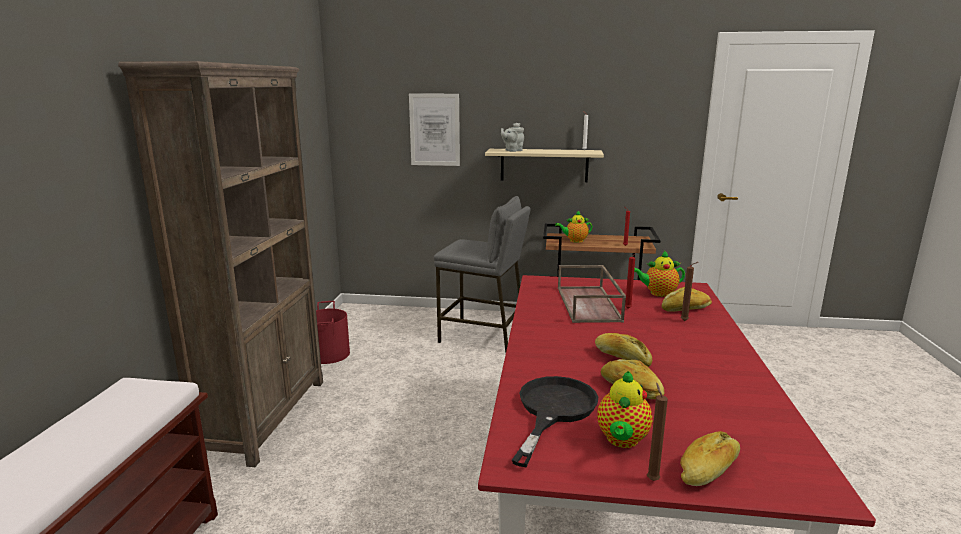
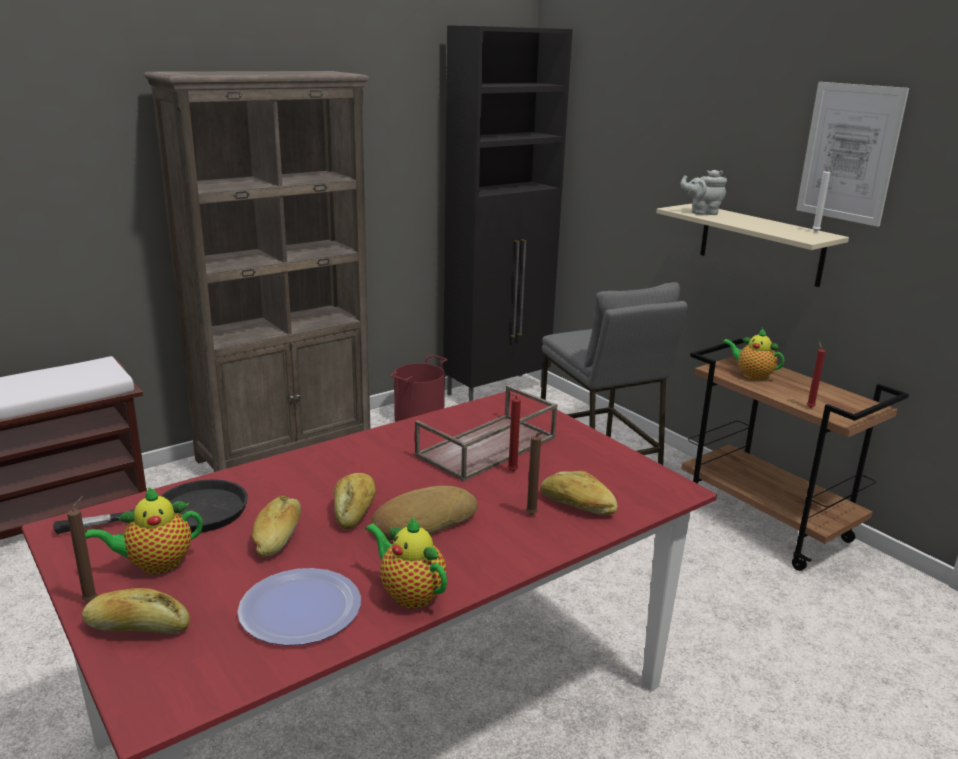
camera: 45 degrees right, 5 degrees up
picture [409,94,460,166] -> picture moved to [796,82,909,227]
teapot [634,250,685,297] -> teapot moved to [365,517,447,609]
none -> plate [237,568,361,646]
none -> bread [372,486,478,541]
none -> black cabinet [443,25,573,401]

